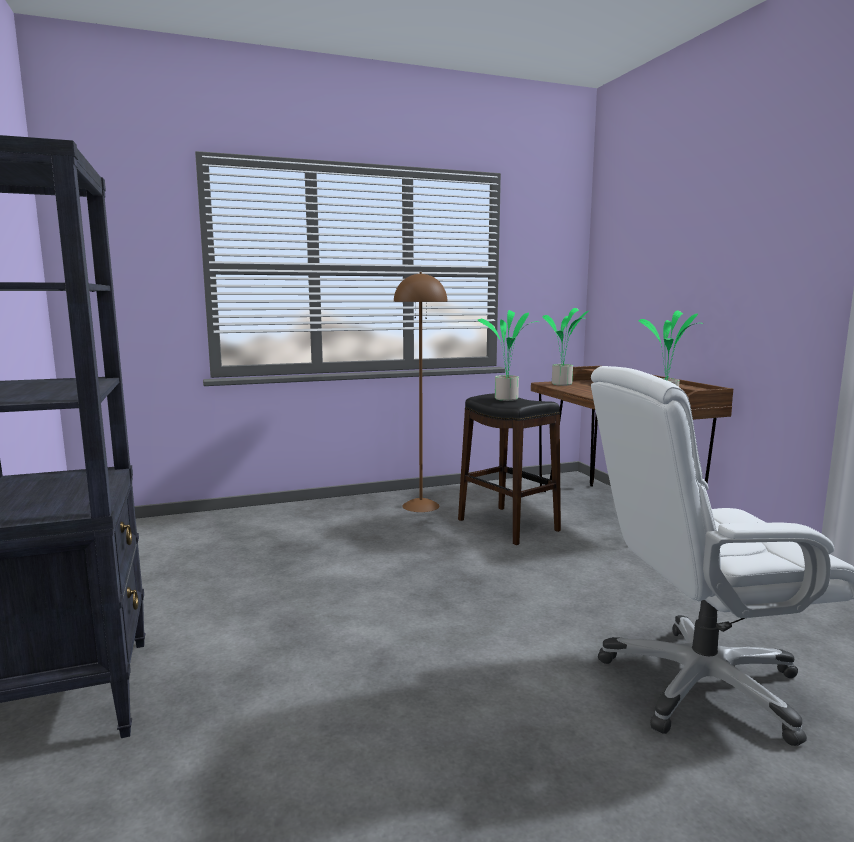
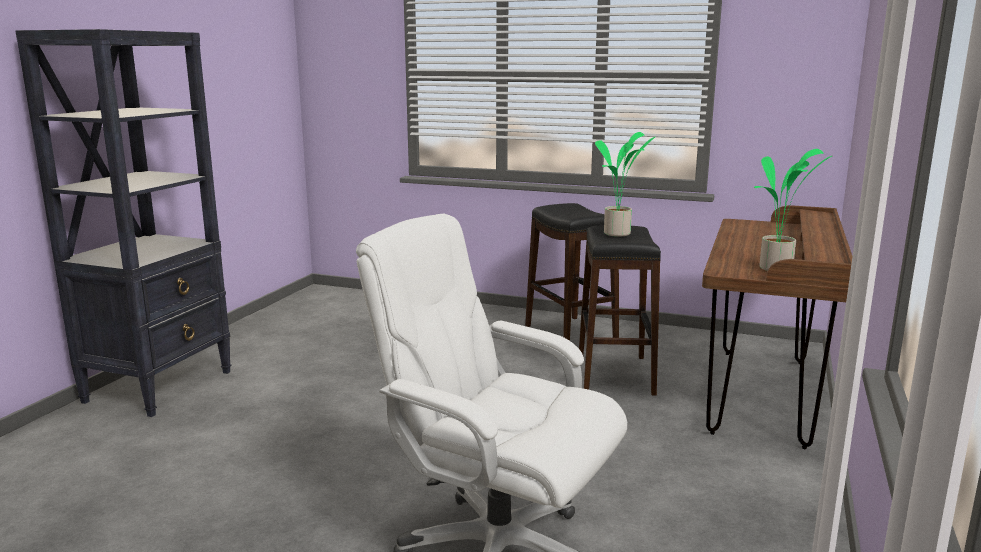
camera: 40 degrees right, 5 degrees up
brown floor lamp [394,272,447,512] -> black stool [525,203,619,341]
potted plant [542,308,590,386] -> none

